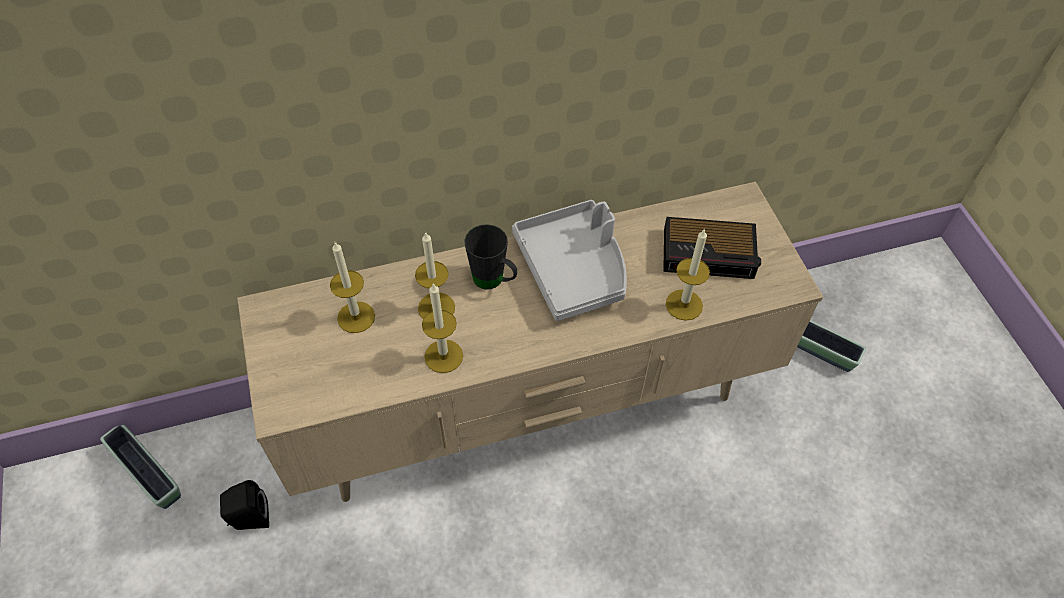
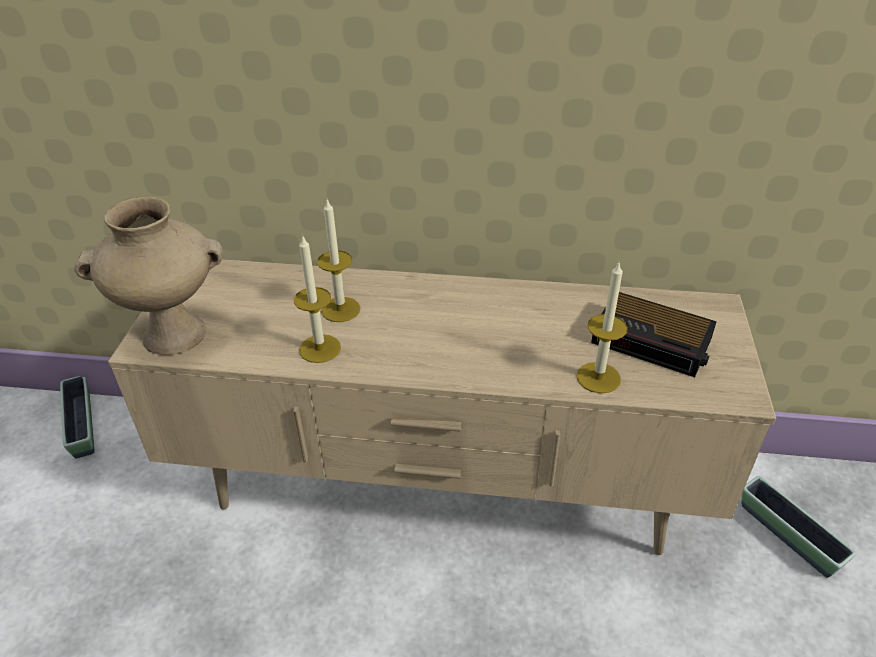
camera: 25 degrees right, 15 degrees down
black speaker [220,480,269,530] -> none
candle [330,242,375,333] -> none
black mug [464,224,517,290] -> none
grey tray [512,200,627,321] -> none
none -> beige vase [74,197,223,355]

